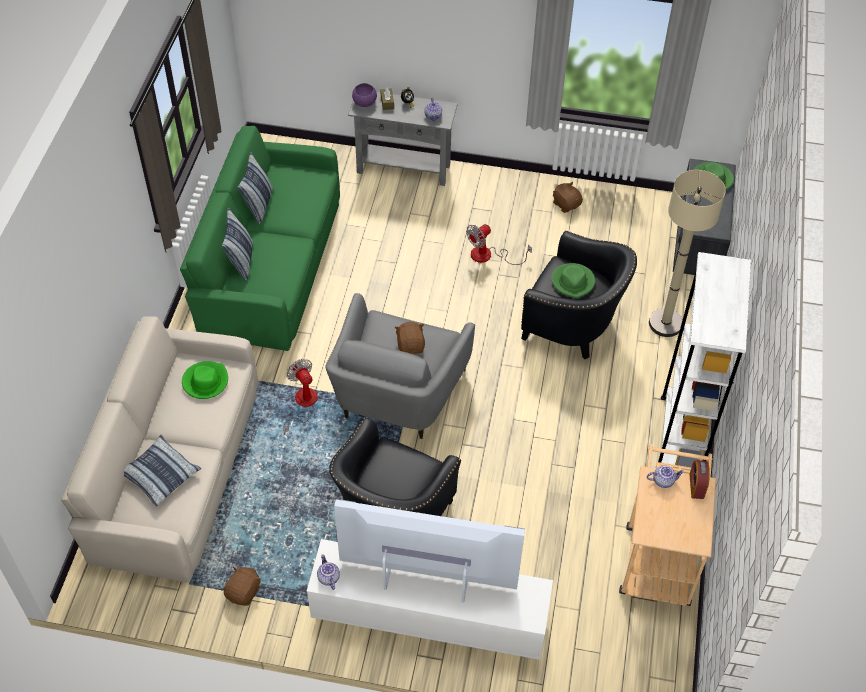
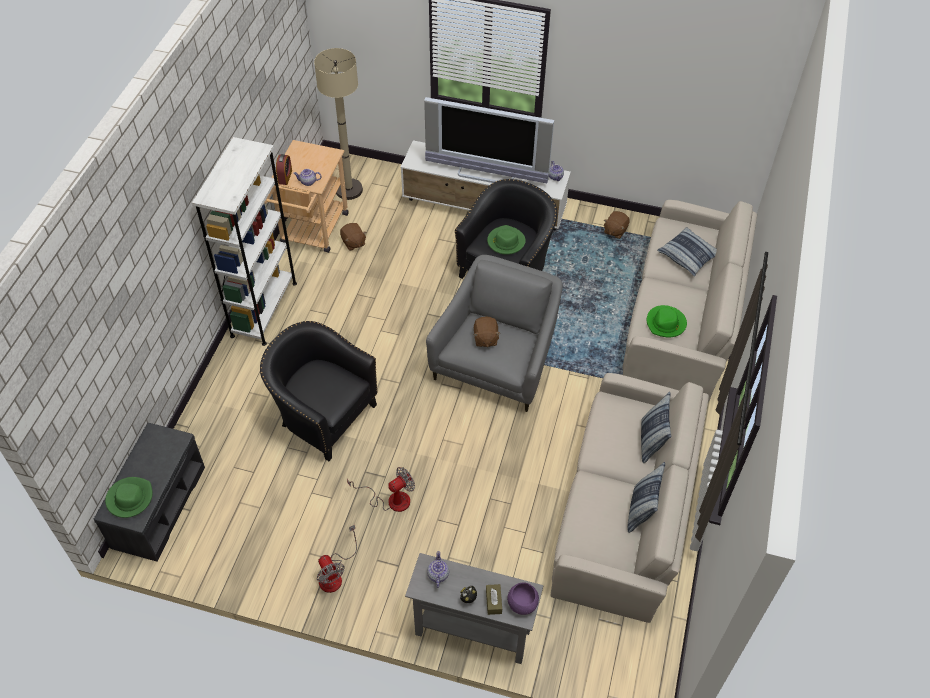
camera: 175 degrees left, 0 degrees up
green sofa [180,126,340,351] -> beige sofa [551,373,709,623]
fan [283,359,318,435] -> fan moved to [317,525,357,593]
green hat [552,263,595,298] -> green hat moved to [487,225,526,255]
brown plush toy [553,182,583,213] -> brown plush toy moved to [340,223,367,251]
beige floor lamp [649,170,726,337] -> beige floor lamp moved to [314,48,363,200]

